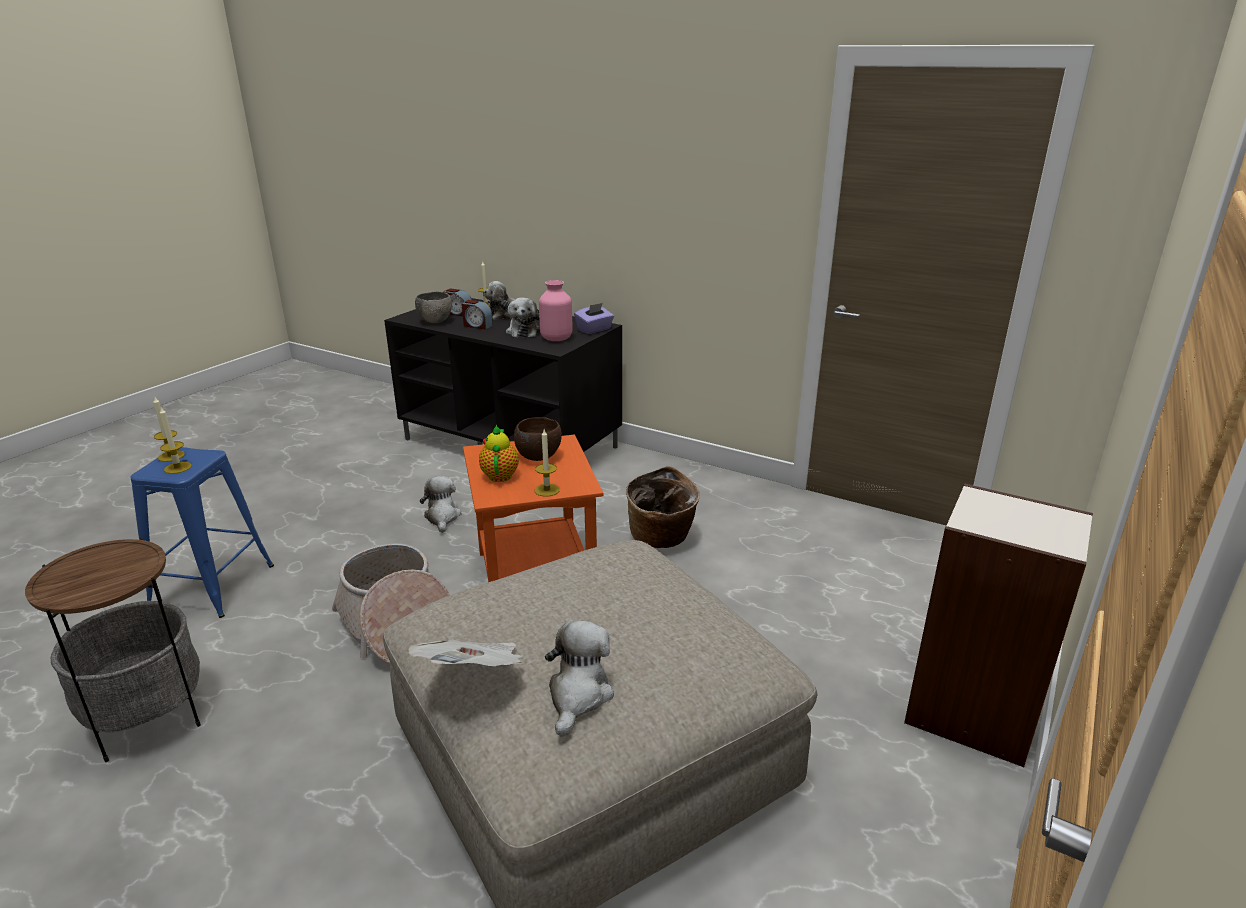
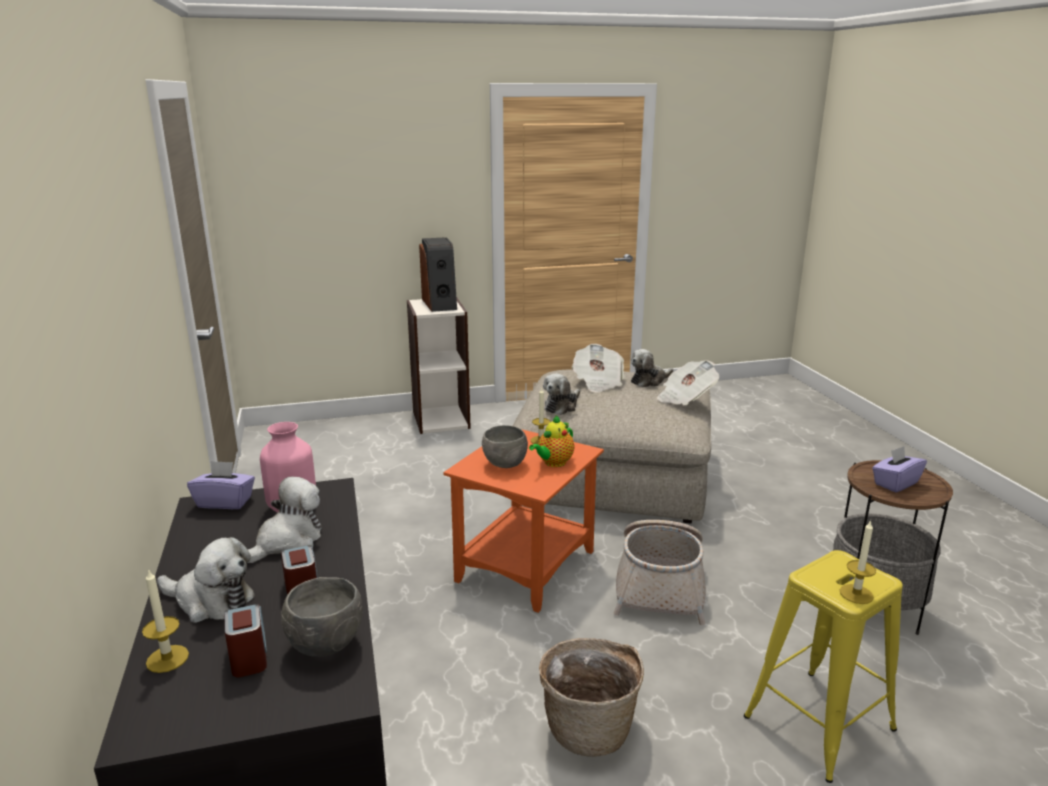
camera: 135 degrees left, 5 degrees down
blue stool [131,447,274,618] -> yellow stool [744,550,903,783]
candle [160,407,192,474] -> none
plush toy [420,476,462,533] -> plush toy moved to [543,373,580,415]
brown bowl [514,417,562,461] -> grey bowl [482,425,528,468]
basket [626,466,700,548] -> basket moved to [539,638,644,757]
none -> speaker [419,237,457,312]
none -> newspaper [572,344,624,393]
none -> purple tissue box [872,446,927,493]

